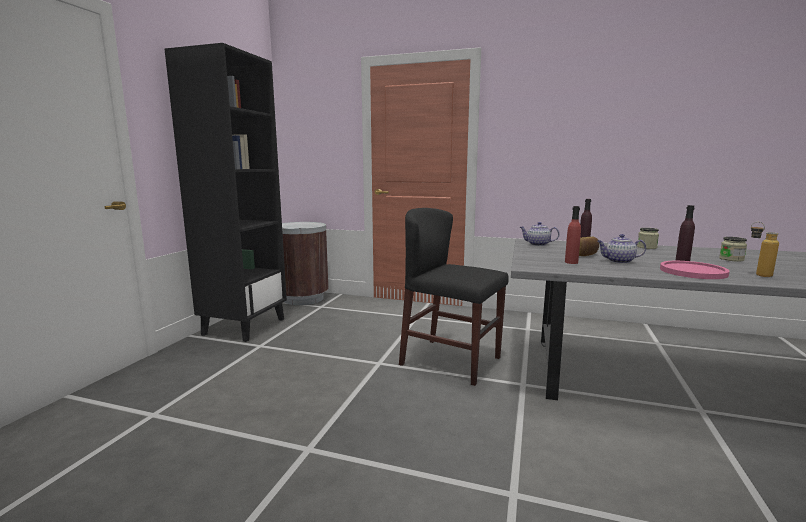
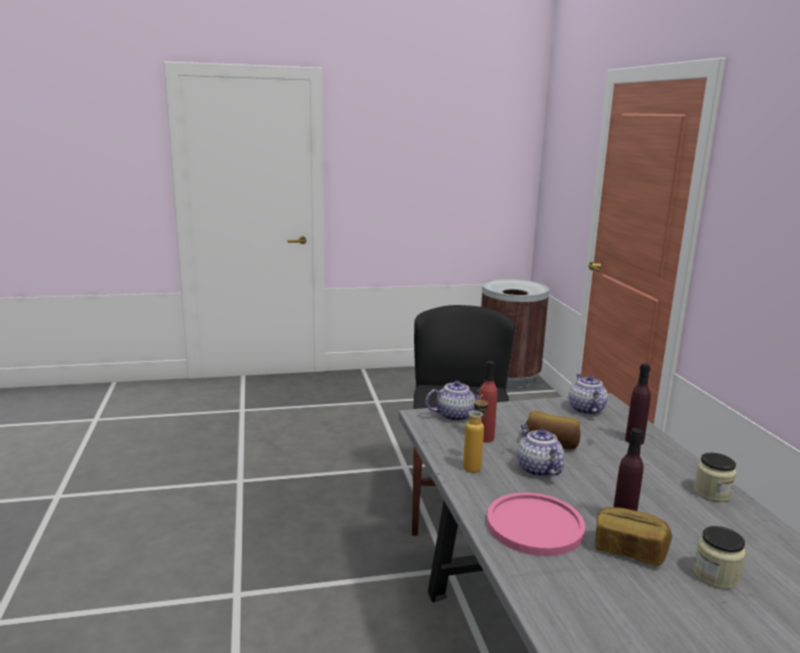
camera: 60 degrees right, 5 degrees up
black bookcase [165,43,287,342] -> none
bottle [751,222,779,277] -> bottle moved to [463,394,488,473]
none -> teapot [425,381,480,421]
none -> bread [595,507,672,566]

